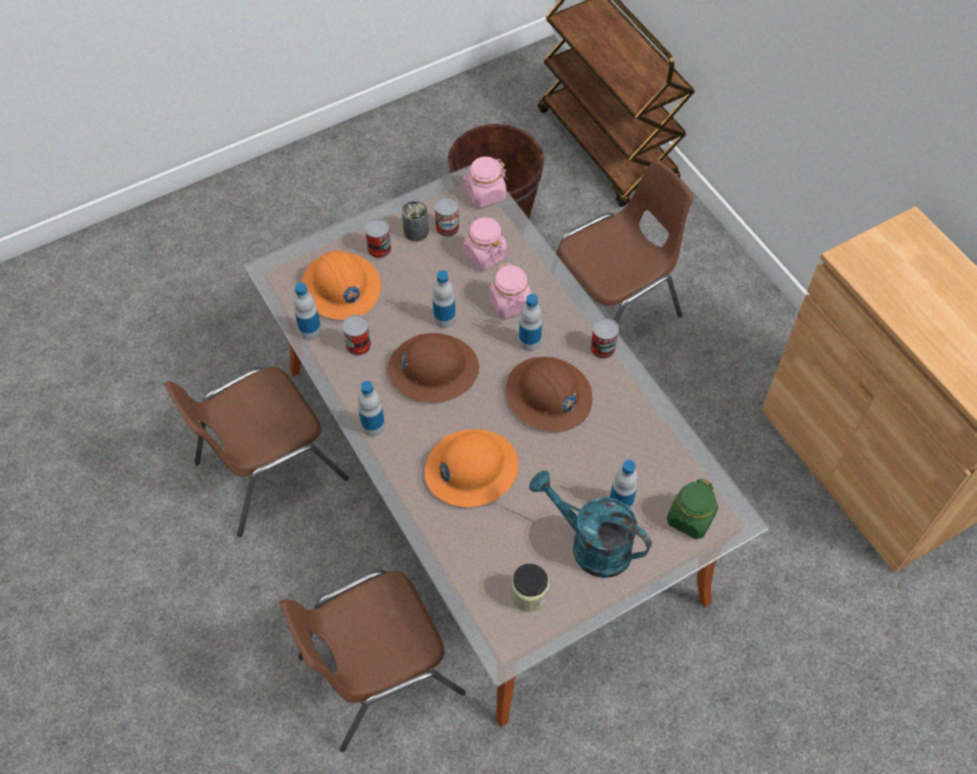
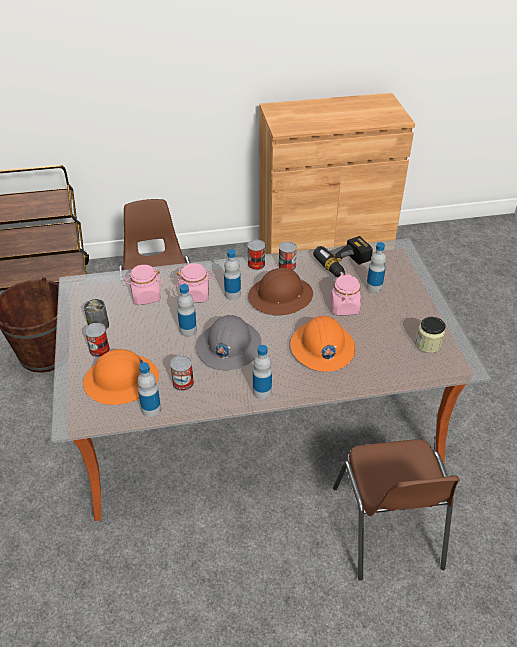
camera: 70 degrees left, 15 degrees down
brown chair [164,366,349,537] -> none
brown hard hat [388,333,479,403] -> grey hard hat [197,315,262,370]
can [434,197,459,237] -> can moved to [278,241,297,270]
pink jar [463,157,507,208] -> pink jar moved to [330,274,361,315]
turquoise watering can [529,470,652,578] -> none
green jar [667,479,718,539] -> none
none -> power drill [313,236,373,277]

